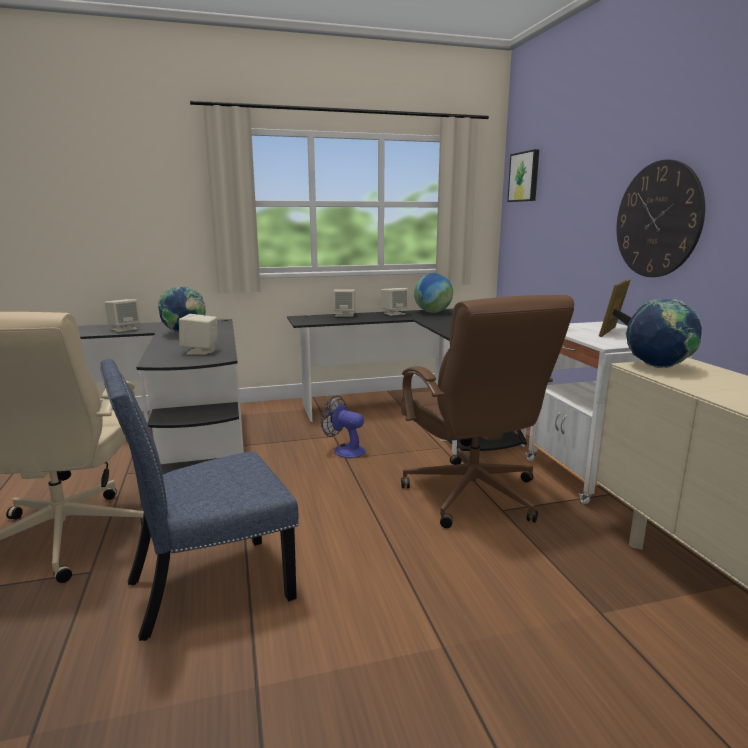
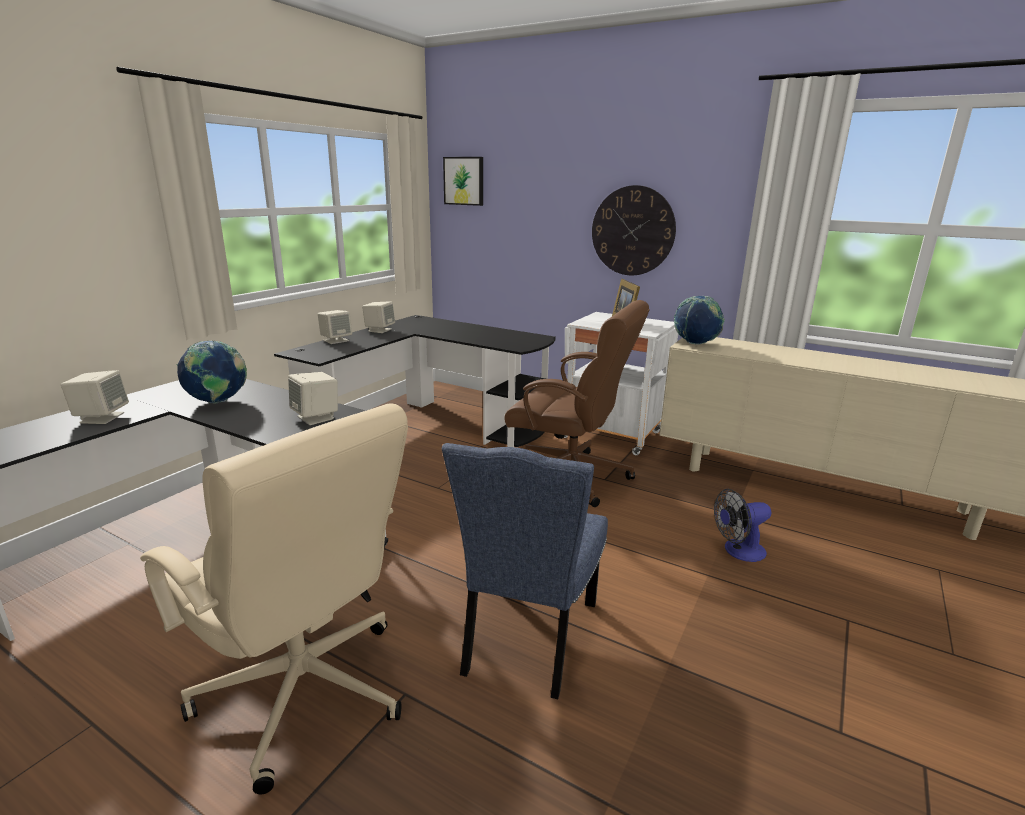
camera: 45 degrees left, 5 degrees up
fan [321,396,366,458] -> fan moved to [714,489,772,562]
globe [414,273,453,313] -> none

